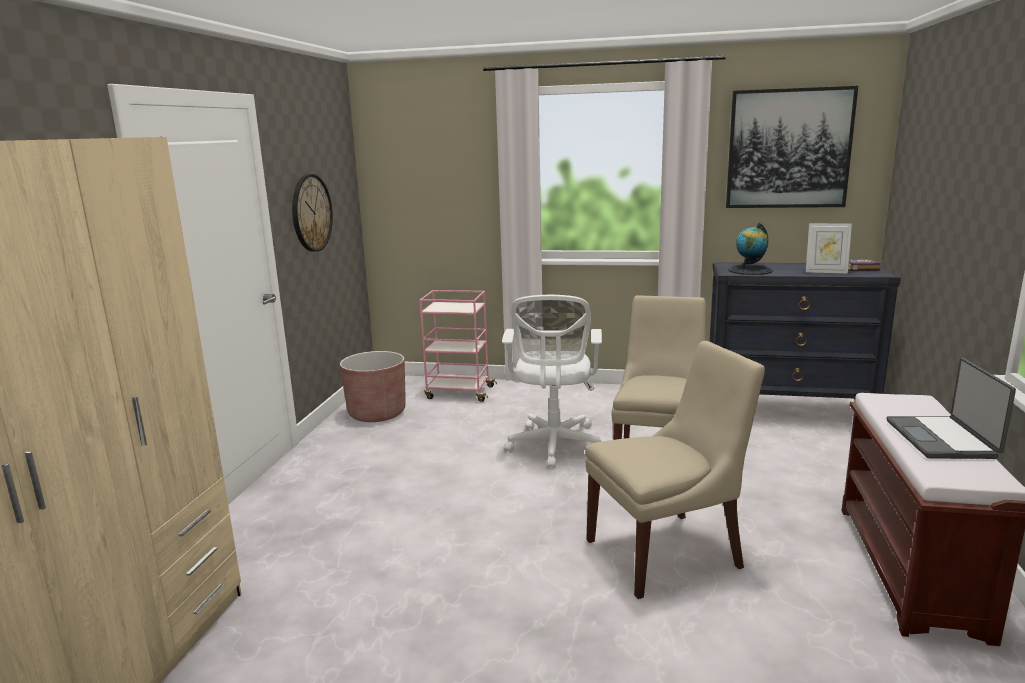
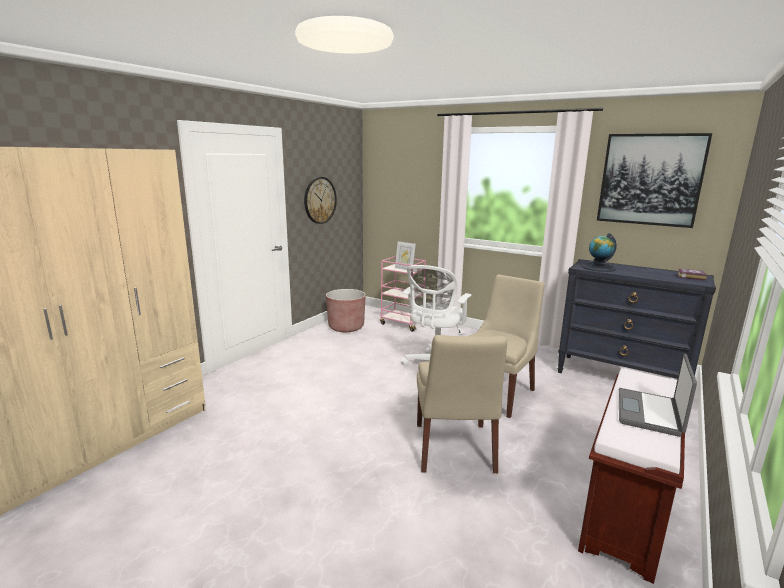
camera: 20 degrees right, 0 degrees up
beige chair [585,341,765,599] -> beige chair turned 90 degrees clockwise [417,335,507,473]
picture frame [806,223,852,273] -> picture frame moved to [395,241,416,270]

